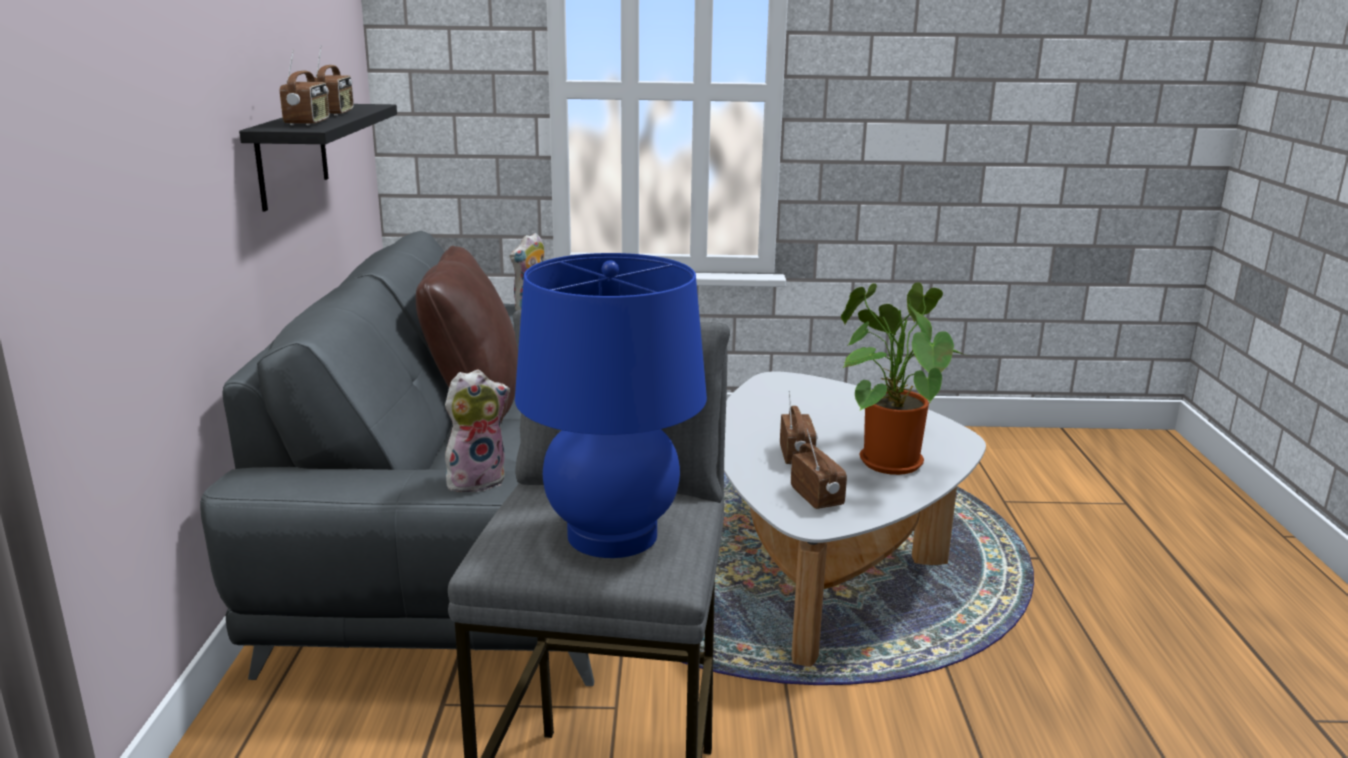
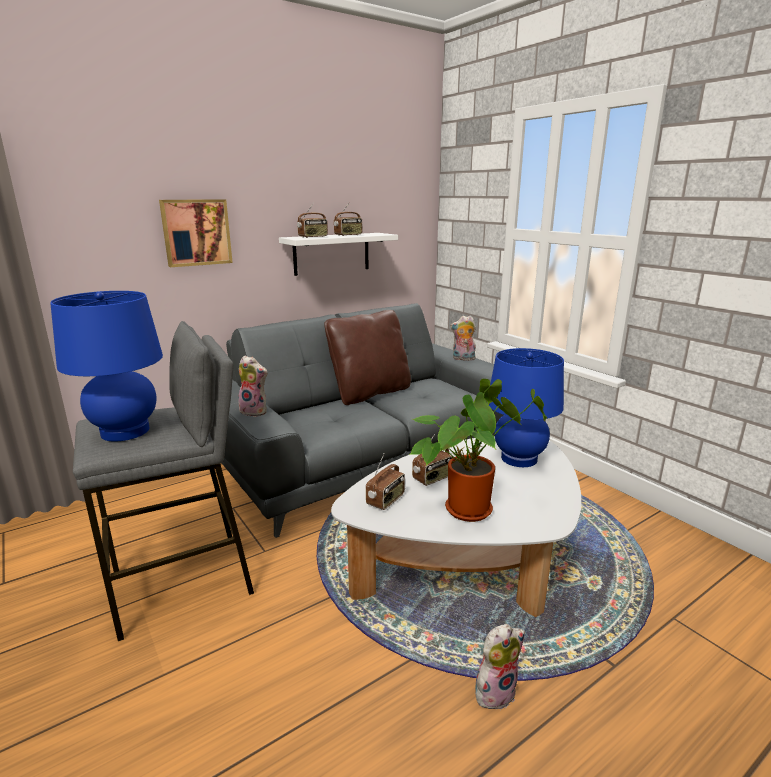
camera: 55 degrees right, 0 degrees up
black shelf [239,104,397,211] -> white shelf [279,233,398,276]
none -> picture [159,199,233,267]
none -> plush toy [475,624,525,713]
none -> blue table lamp [489,348,564,467]

